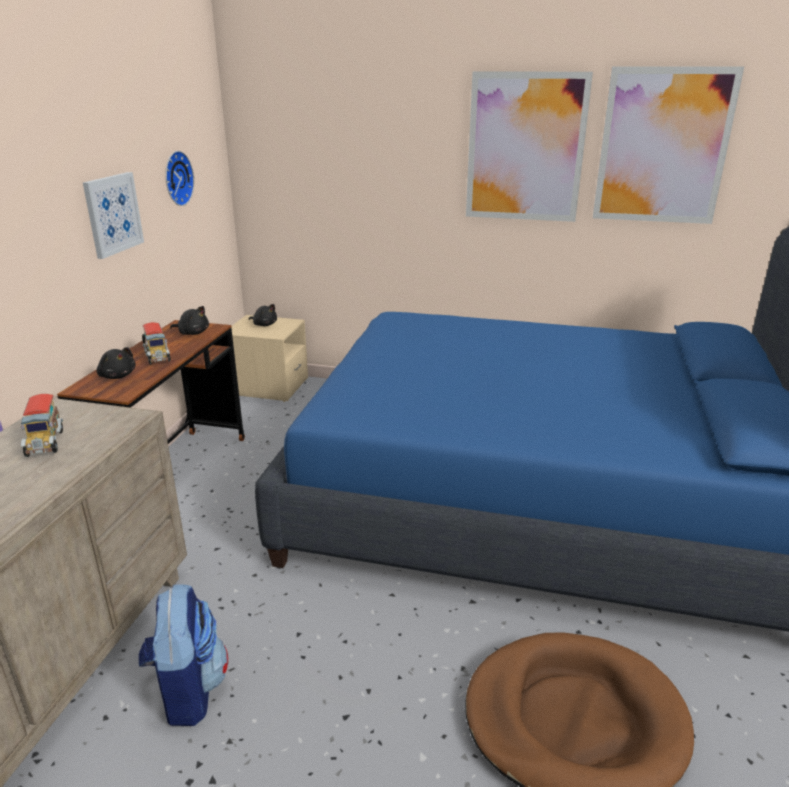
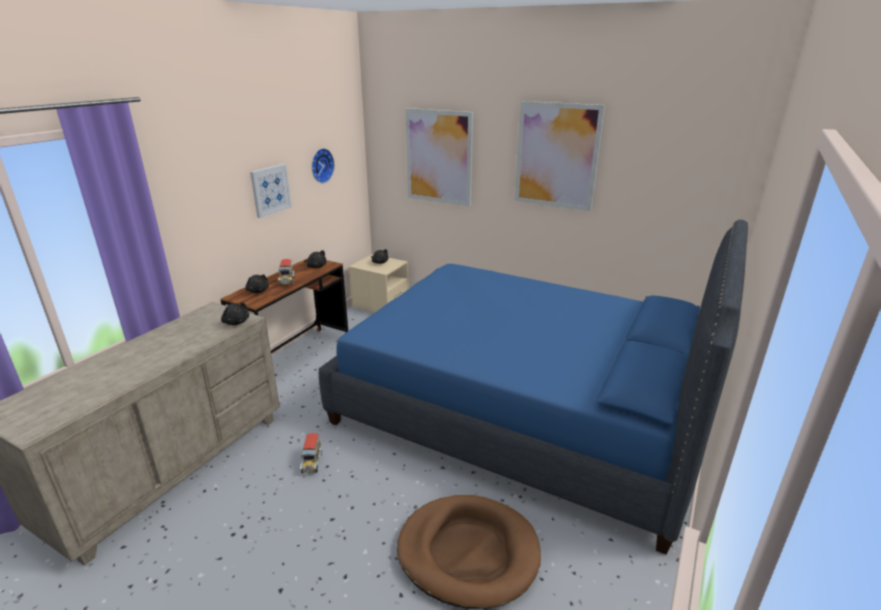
camera: 15 degrees right, 0 degrees up
toy truck [21,394,63,457] -> toy truck moved to [300,433,322,473]
backpack [139,584,228,726] -> none
picture [593,67,744,224] -> picture moved to [406,108,473,206]
none -> black plush toy [221,303,249,325]

